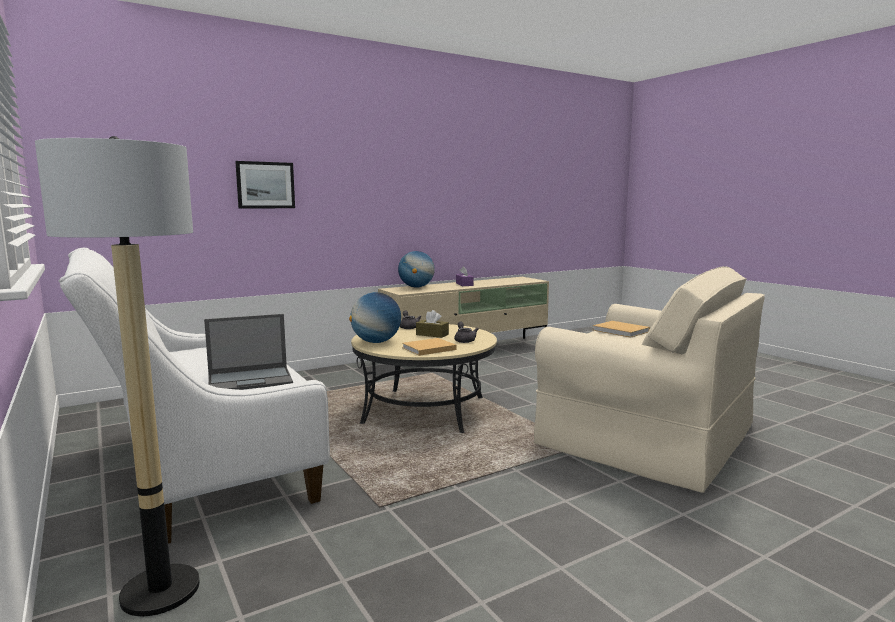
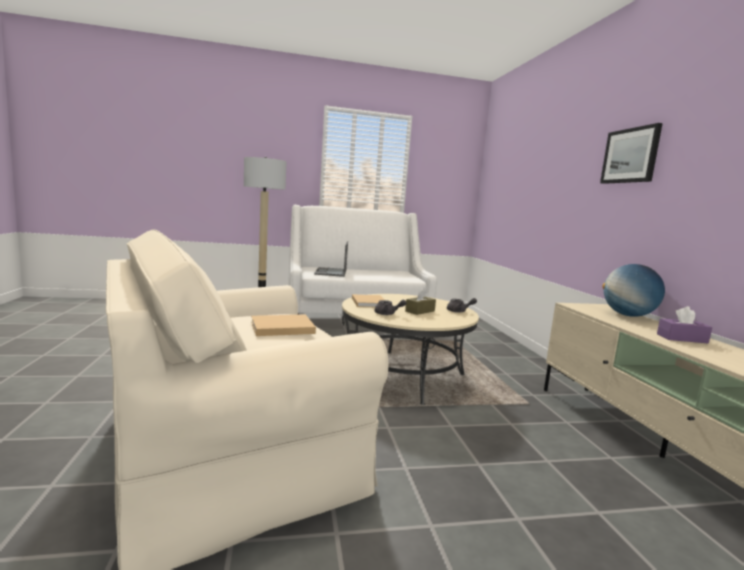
camera: 110 degrees right, 0 degrees up
picture [235,161,295,209] -> picture moved to [600,123,663,184]
globe [349,292,401,343] -> none

